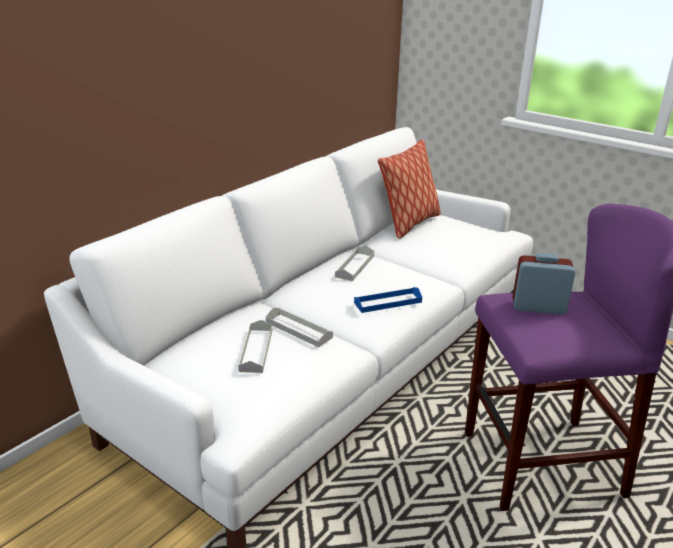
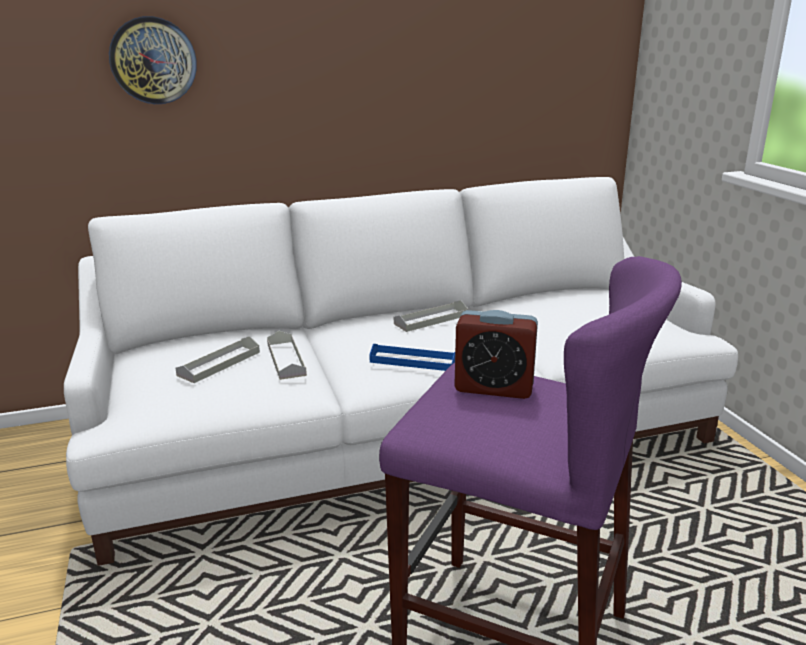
camera: 35 degrees right, 5 degrees down
pillow [378,140,441,239] -> none
alarm clock [513,253,575,315] -> alarm clock turned 150 degrees clockwise [454,310,538,399]
none -> wall clock [109,16,197,104]

